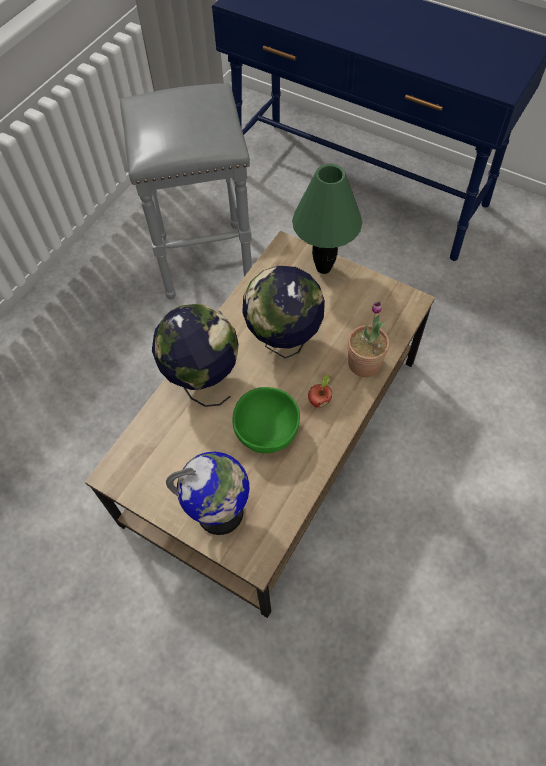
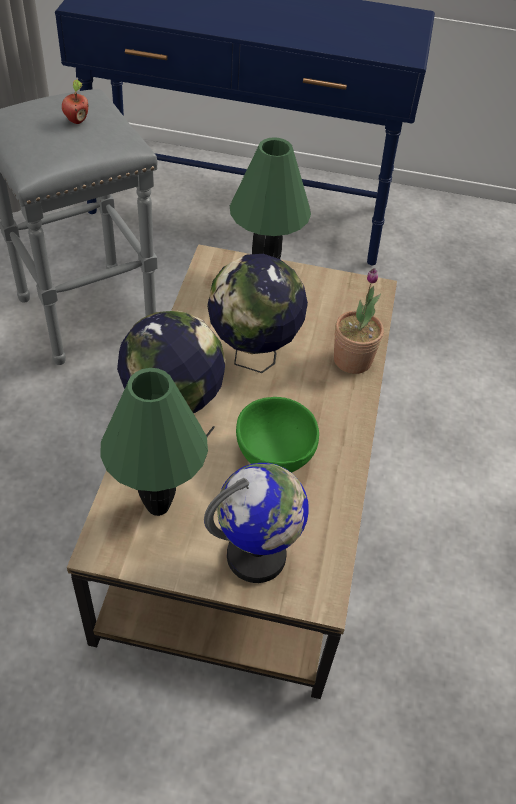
camera: 25 degrees left, 10 degrees down
apple [308,374,332,408] -> apple moved to [62,79,88,124]
none -> green table lamp [100,368,208,516]

